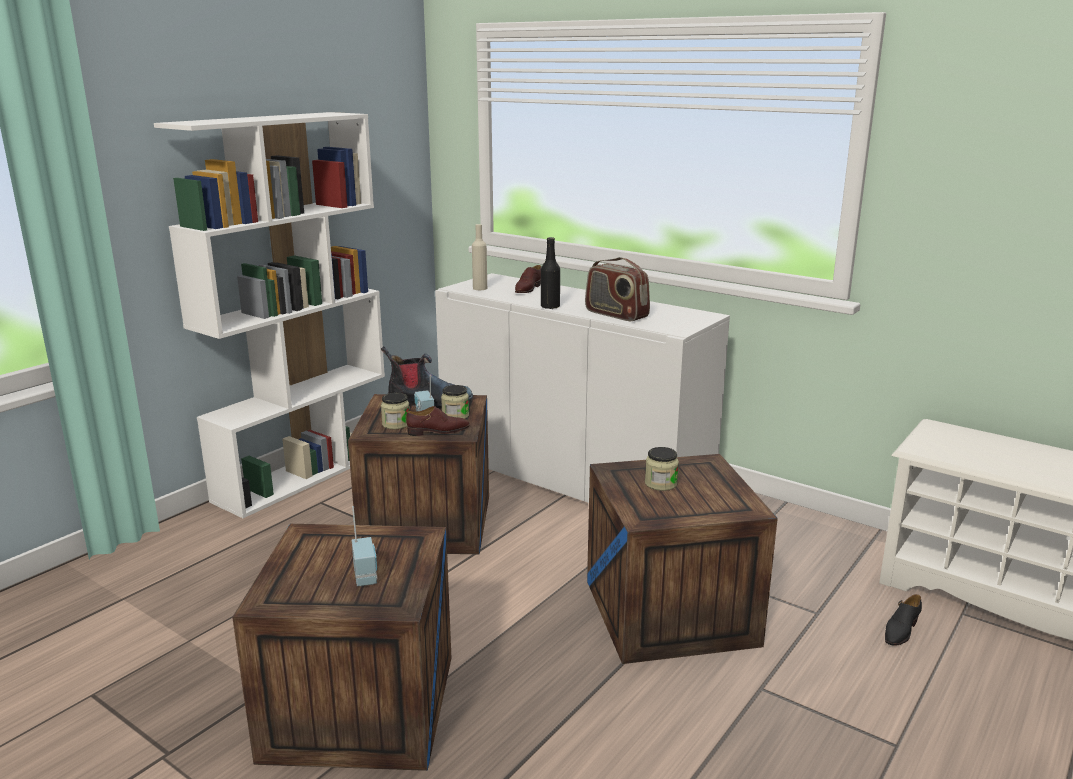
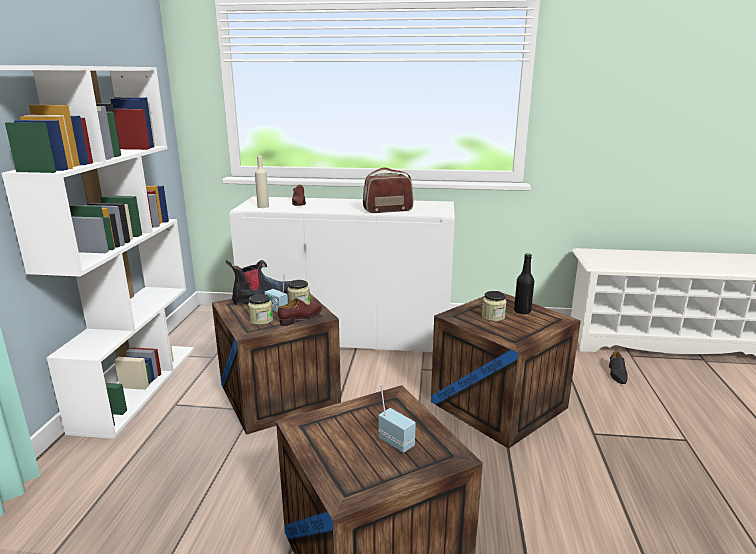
camera: 30 degrees left, 0 degrees up
black bottle [541,237,560,309] -> black bottle moved to [514,253,534,314]
radio [585,257,650,321] -> radio turned 150 degrees clockwise [363,167,413,213]

